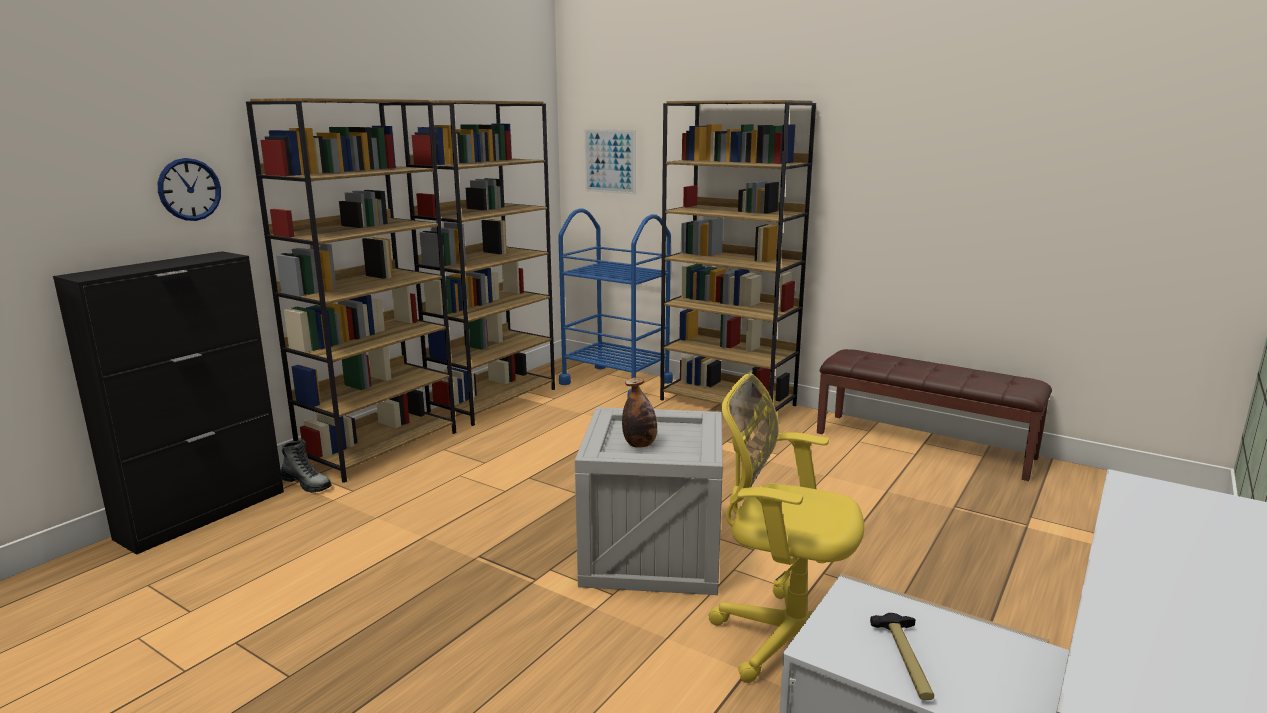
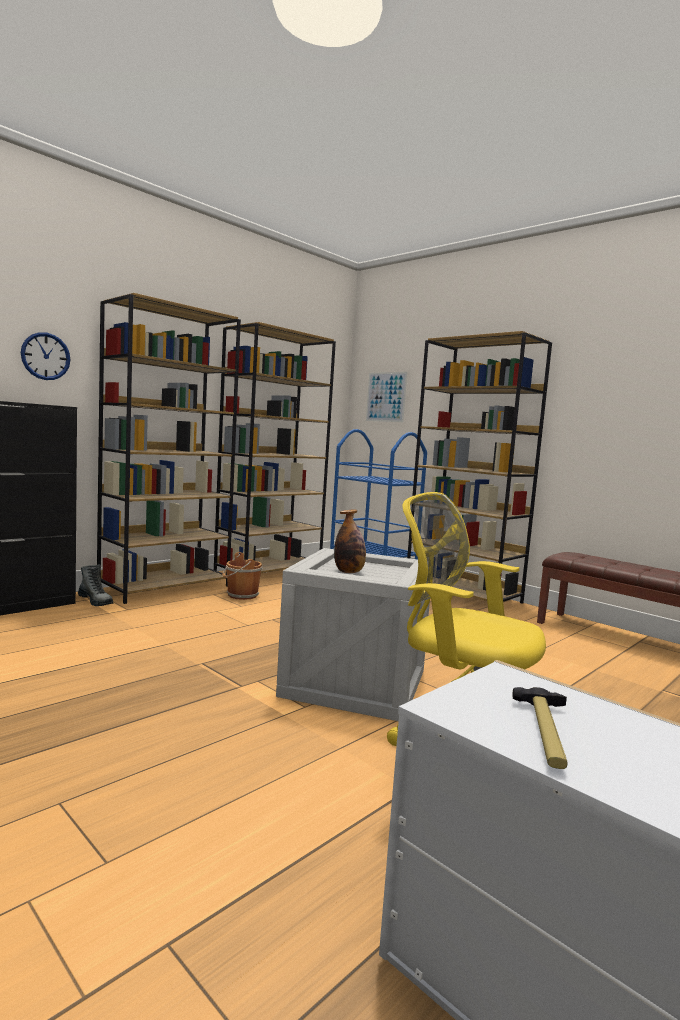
camera: 10 degrees right, 10 degrees down
none -> brown bucket [222,552,263,600]

